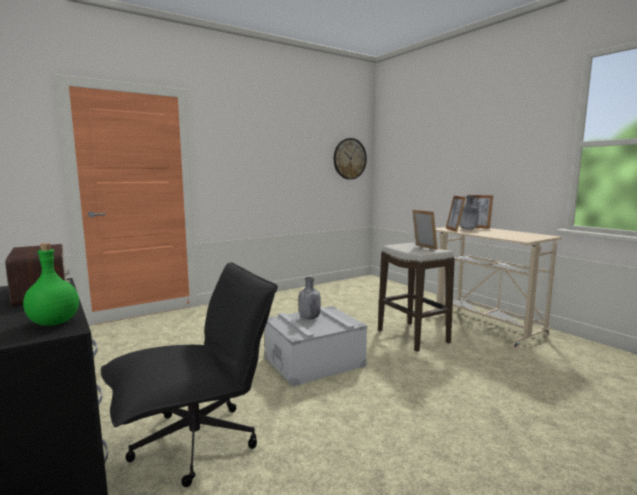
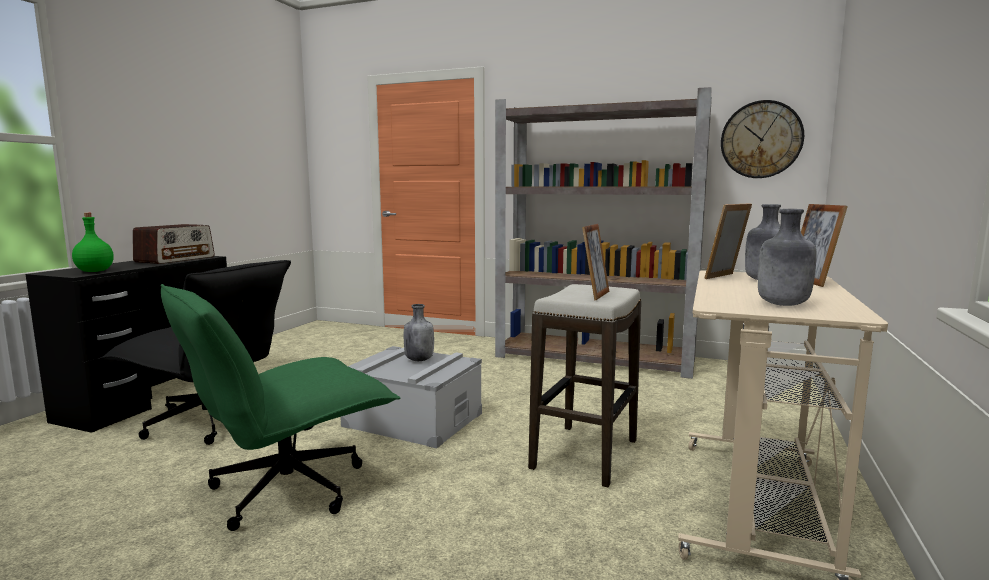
camera: 55 degrees right, 0 degrees up
none -> green office chair [161,284,400,531]
none -> brown bookcase [495,87,712,379]
none -> grey bottle [758,209,817,306]

